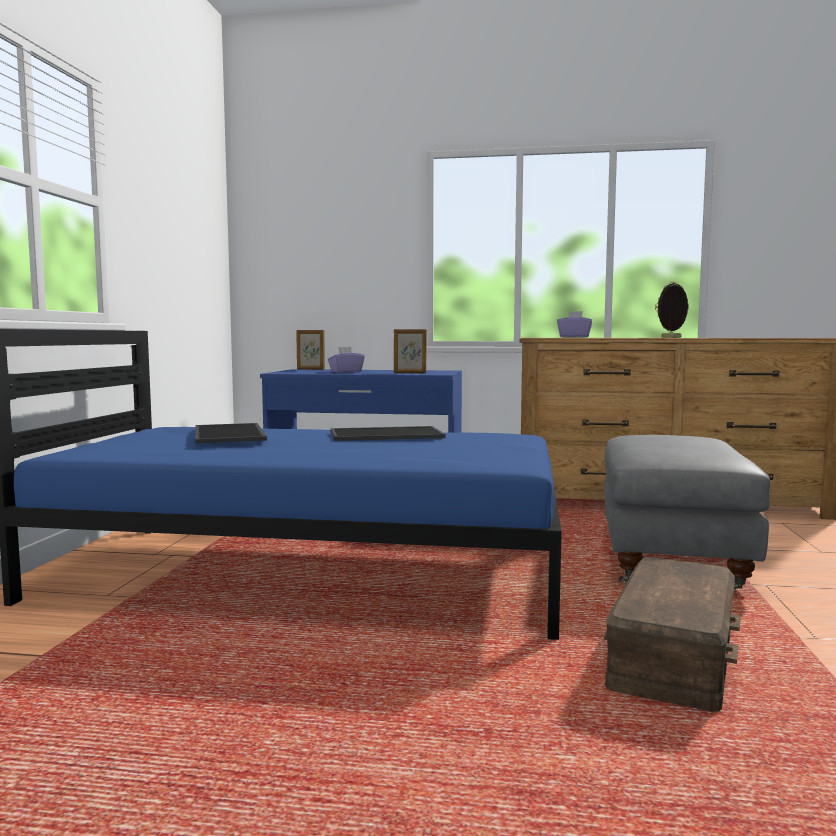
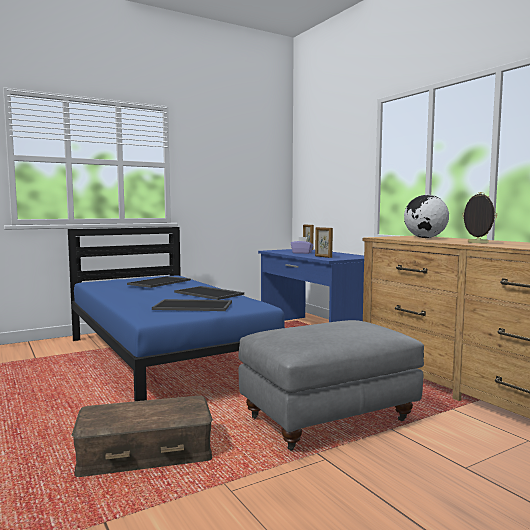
camera: 50 degrees right, 0 degrees up
purple tissue box [557,311,592,338] -> globe [404,195,449,238]
none -> tray [152,299,232,311]

